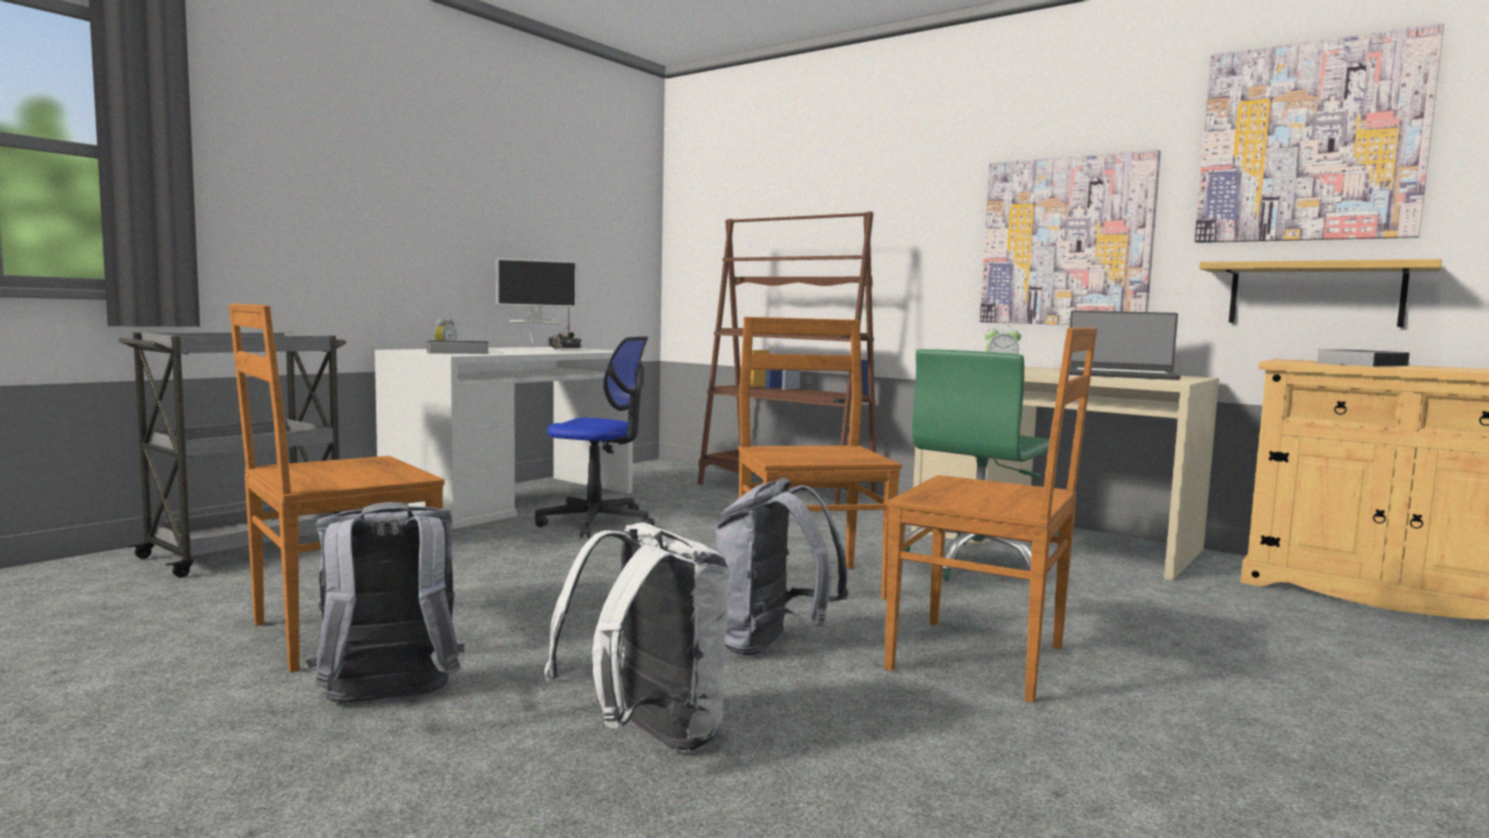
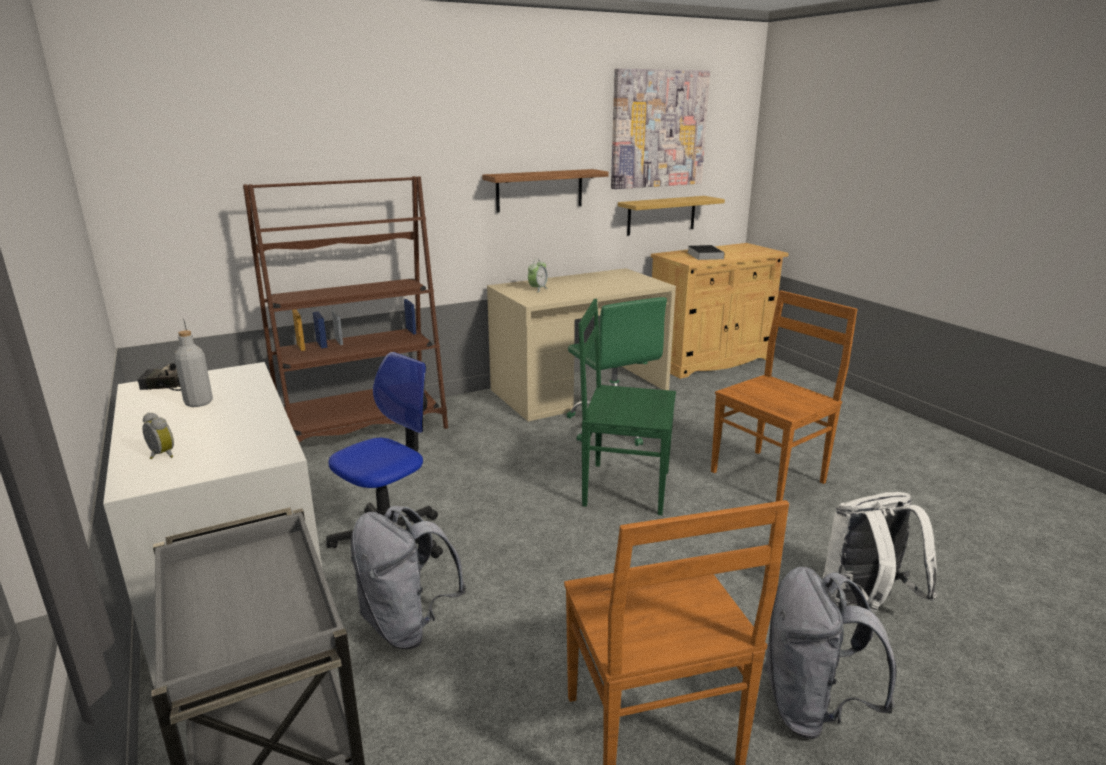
camera: 65 degrees left, 15 degrees up
book [427,340,489,354] -> none
monitor [496,258,578,350] -> grey bottle [174,330,213,407]
grey backpack [714,477,849,656] -> grey backpack moved to [351,506,466,649]
brown chair [738,317,902,600] -> green chair [578,299,676,515]
picture [980,149,1161,325] -> shelf [482,169,608,213]
laptop [1069,310,1181,380] -> none

